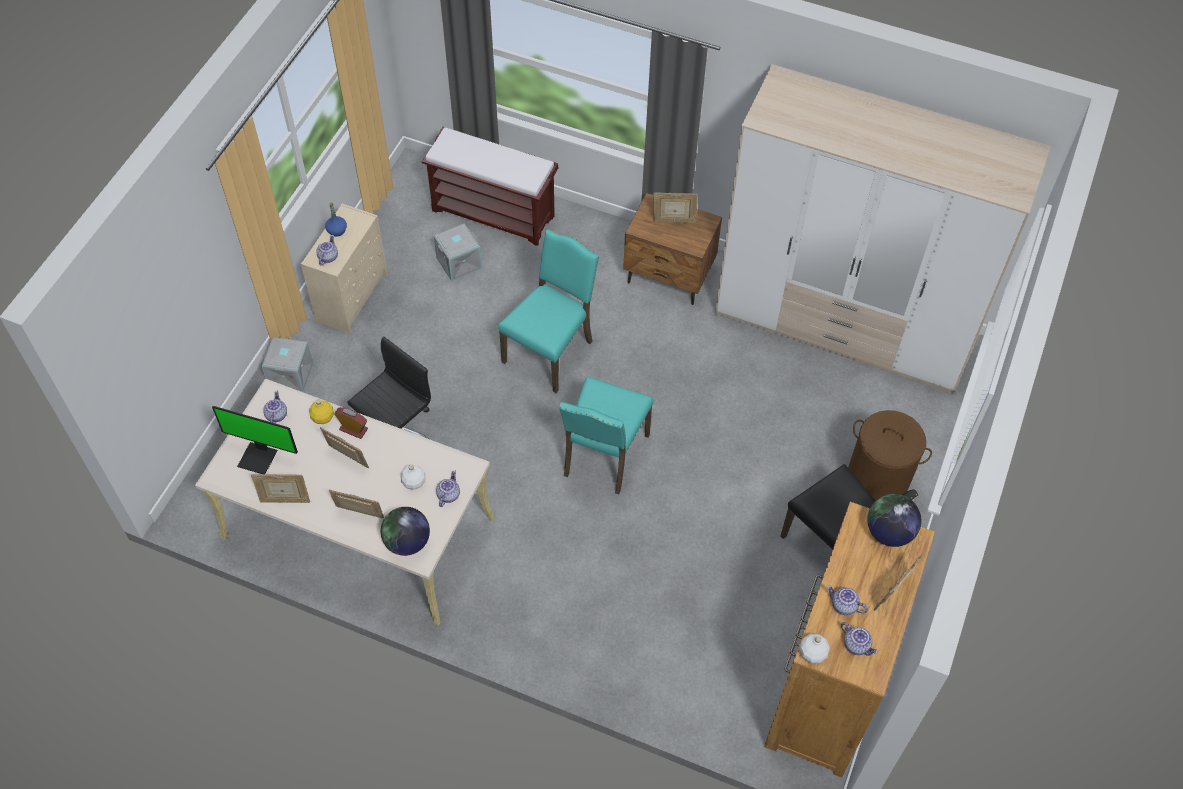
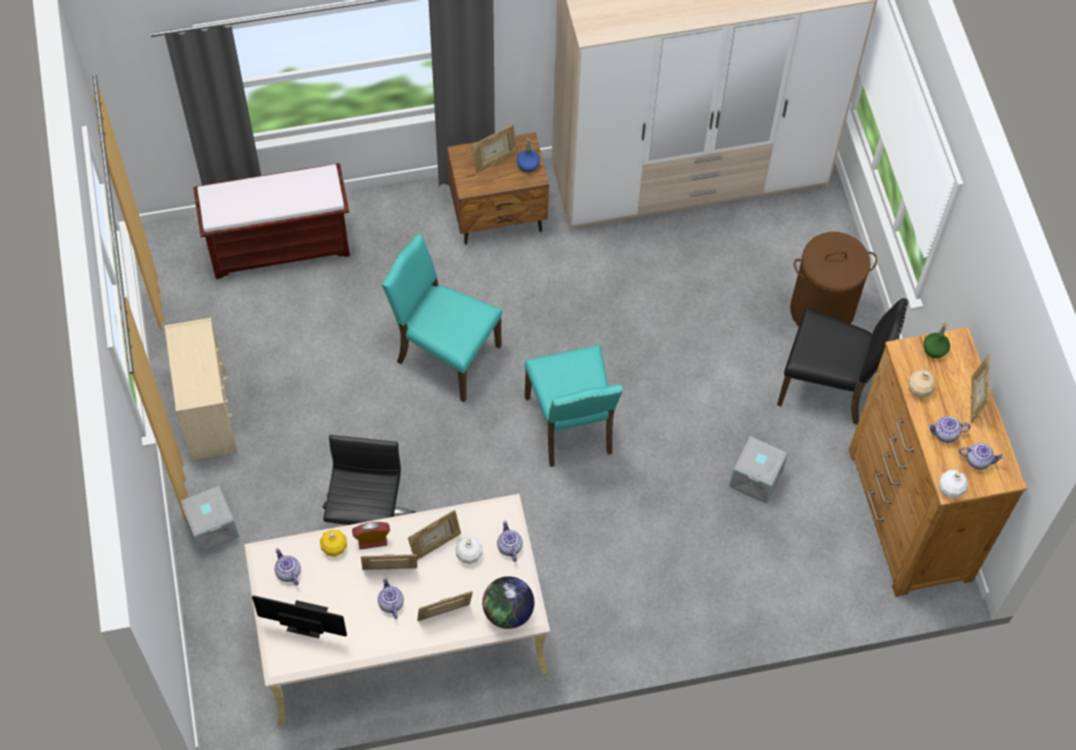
camera: 35 degrees left, 5 degrees up
monitor [212,406,298,474] -> monitor turned 150 degrees counterclockwise [252,596,347,638]
picture frame [251,474,310,503] -> picture frame moved to [408,510,461,560]
teapot [316,235,338,266] -> teapot moved to [378,577,404,619]
blue bottle [325,203,347,237] -> blue bottle moved to [517,138,540,172]
grey storage box [434,223,482,281] -> grey storage box moved to [729,436,788,504]
turquoise chair [498,229,599,393] -> turquoise chair turned 60 degrees counterclockwise [381,234,502,402]
globe [867,494,921,547] -> green bottle [923,323,950,358]
none -> beige bottle [908,370,936,398]

